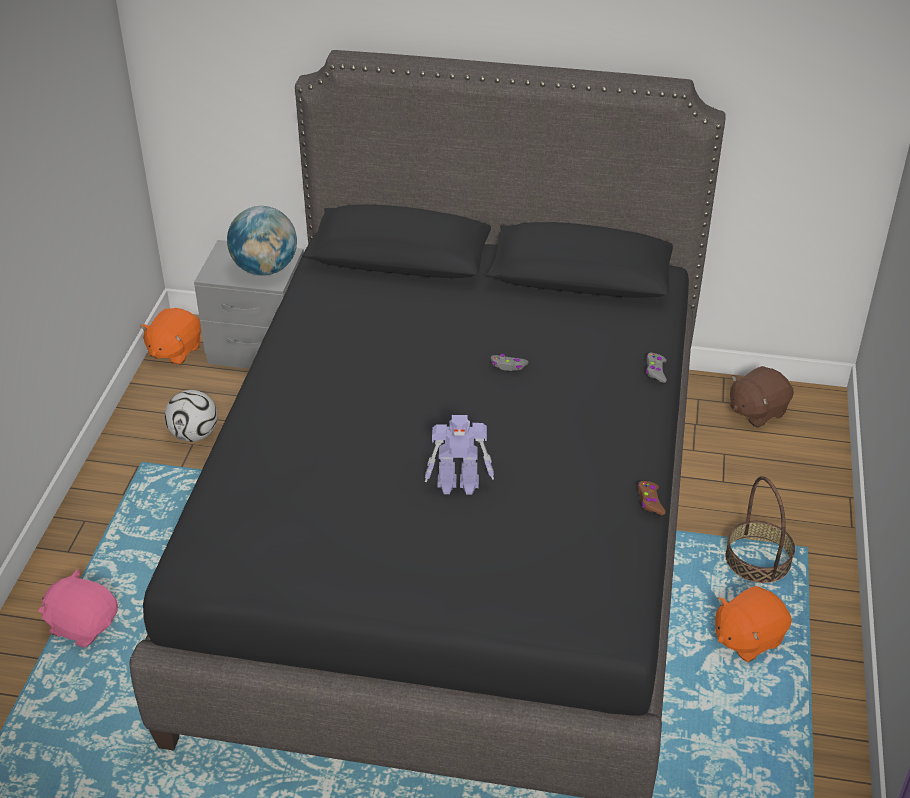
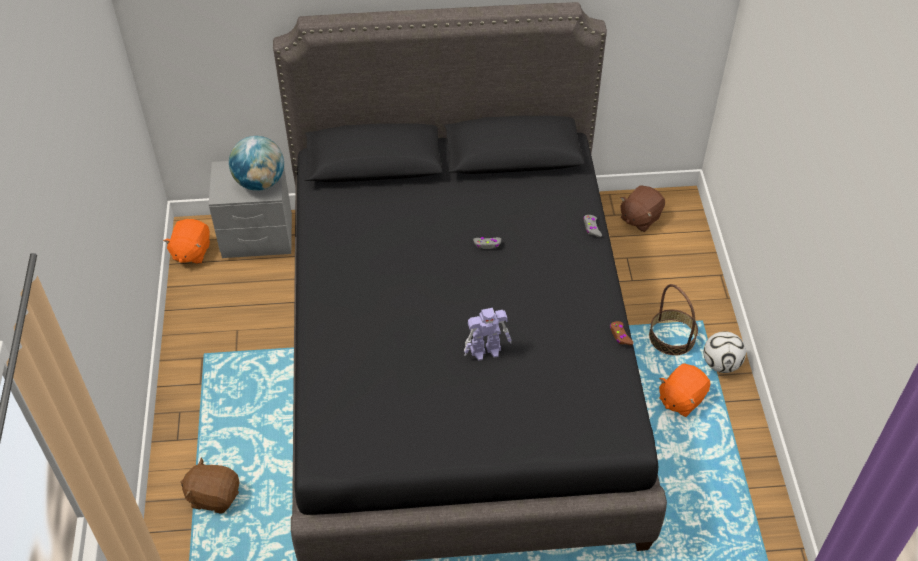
camera: 15 degrees left, 10 degrees up
pink plush toy [38,569,118,648] -> brown plush toy [180,457,240,513]
football [165,390,217,442] -> football moved to [704,331,746,373]

